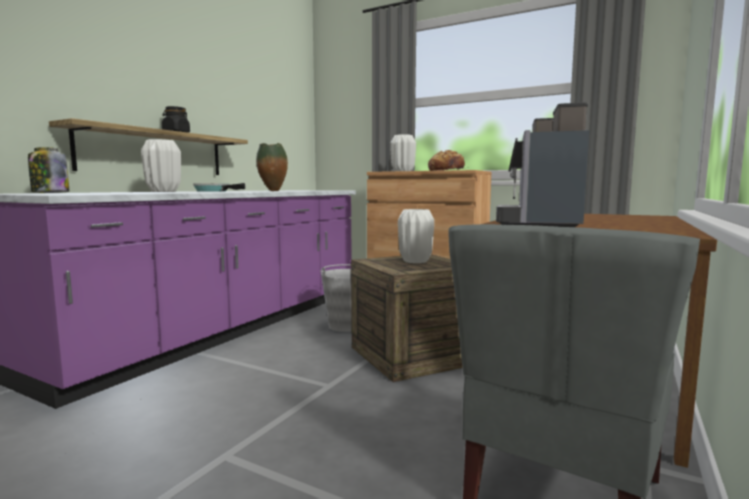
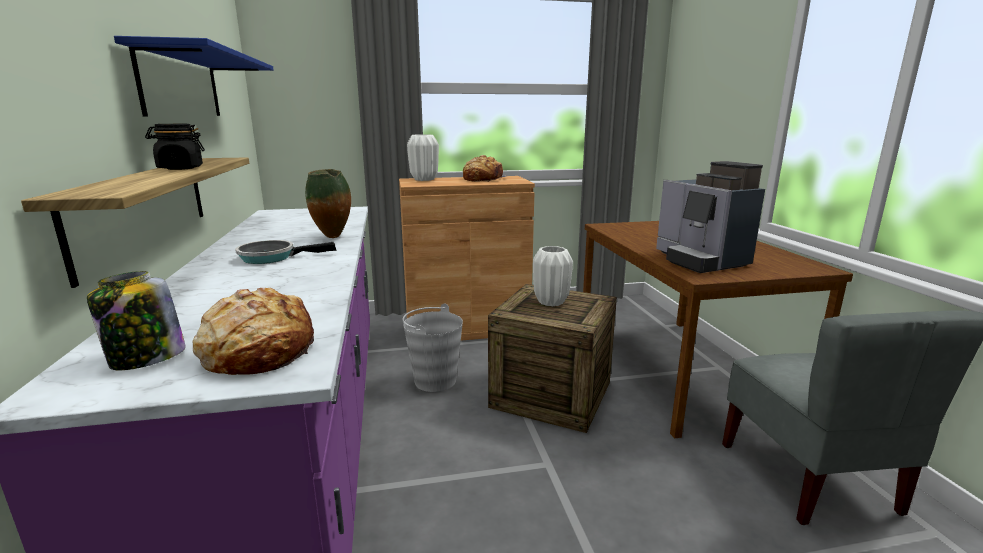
camera: 40 degrees left, 10 degrees up
white vase [141,139,181,192] -> none
none -> blue shelf [114,36,273,116]
none -> bread [192,288,314,375]

